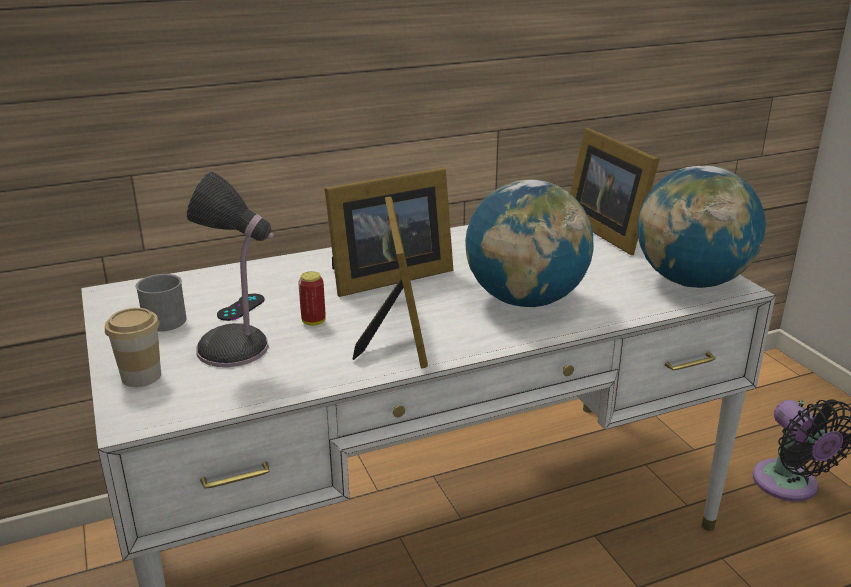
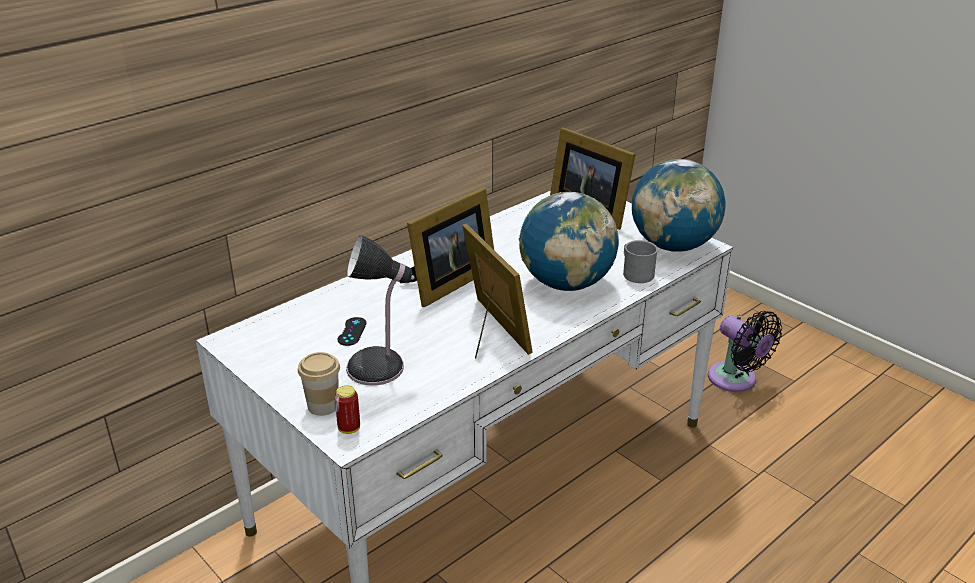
camera: 20 degrees left, 5 degrees up
grey mug [136,274,186,332] -> grey mug moved to [623,240,658,283]
can [298,271,326,326] -> can moved to [334,385,360,434]

